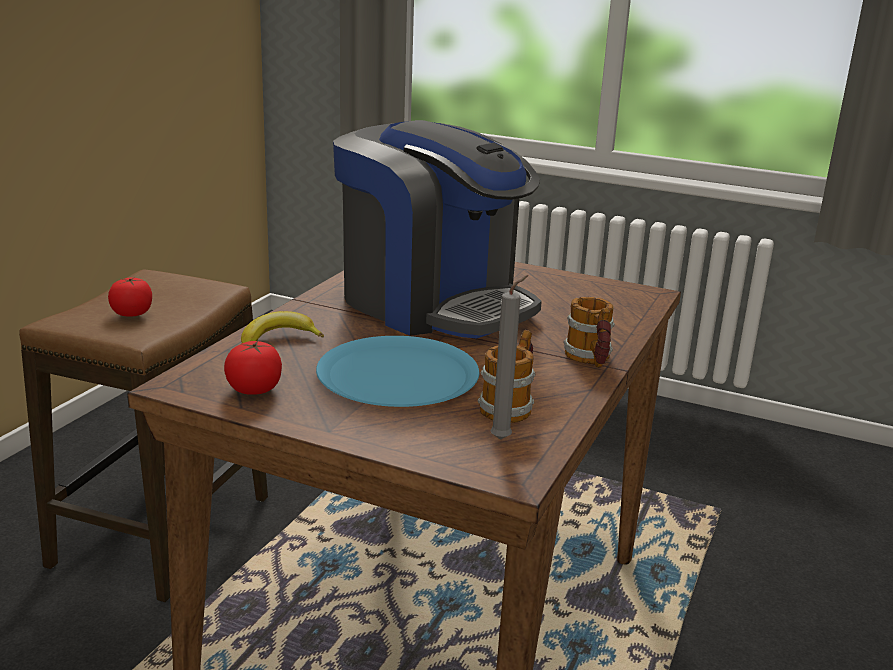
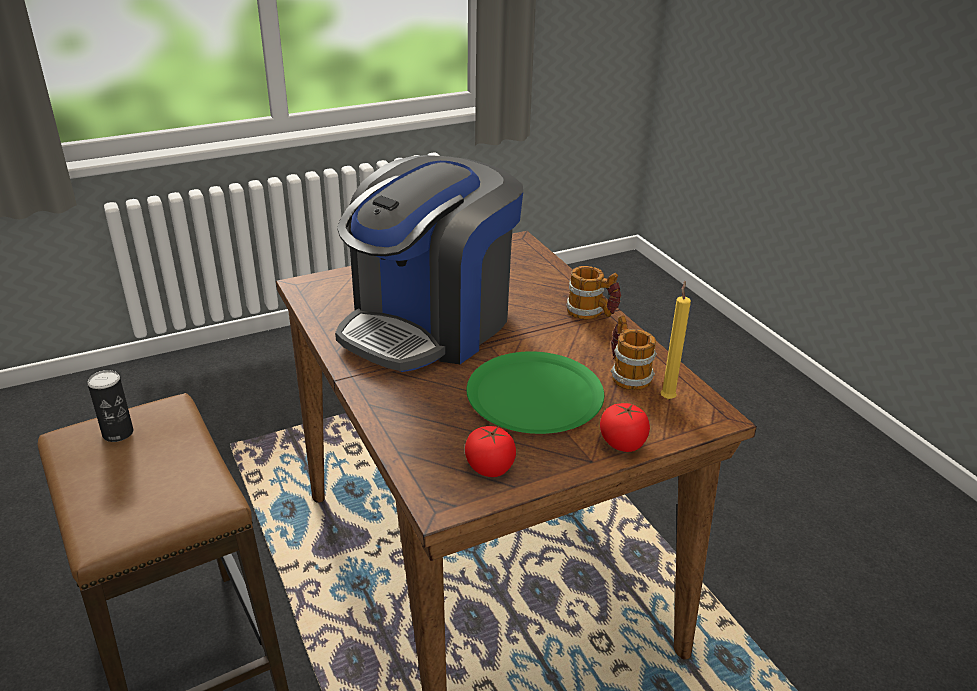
camera: 50 degrees left, 10 degrees up
tomato [108,277,152,317] -> tomato moved to [600,403,650,452]
banana [241,311,324,343] -> none
blue plate [316,336,479,407] -> green plate [466,351,604,434]
coffee machine [333,120,542,338] -> coffee machine turned 135 degrees clockwise [335,155,523,372]
grey candle [490,275,528,440] -> yellow candle [660,281,691,399]
none -> can [87,370,133,442]

